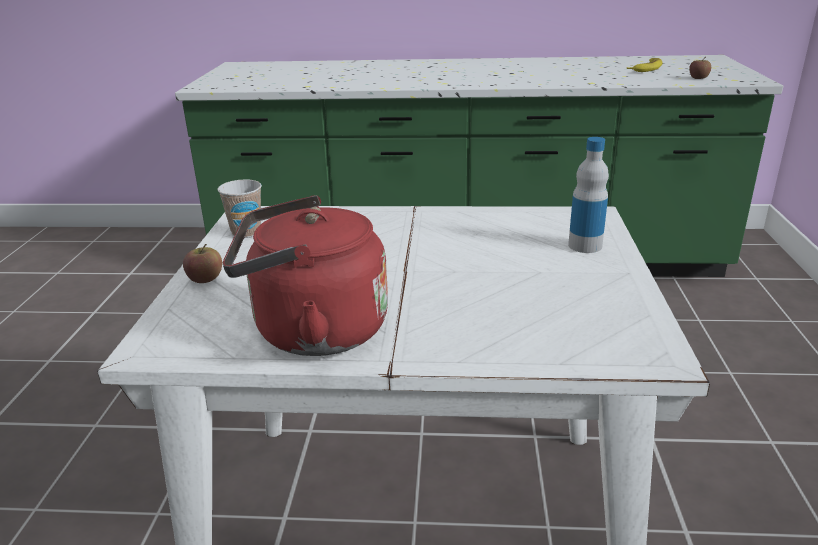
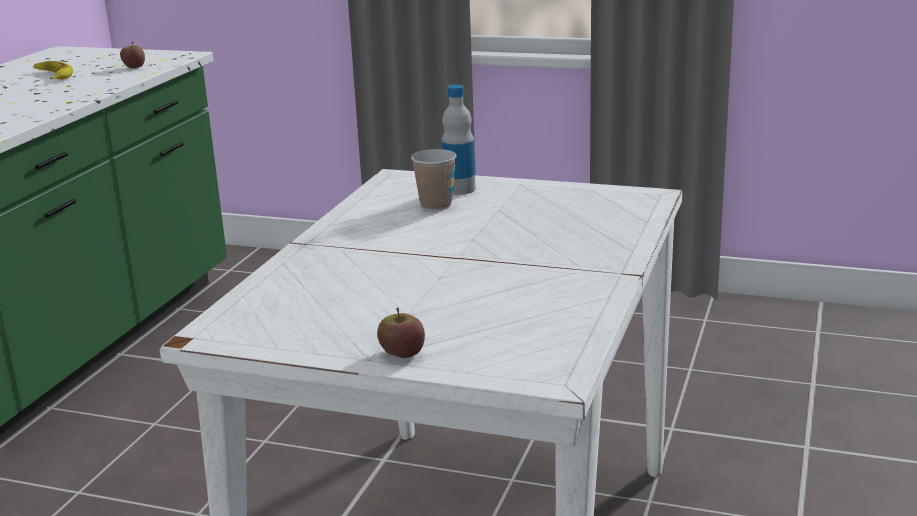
camera: 75 degrees left, 5 degrees down
cup [218,179,262,238] -> cup moved to [411,149,457,211]
red kettle [223,195,388,356] -> none

